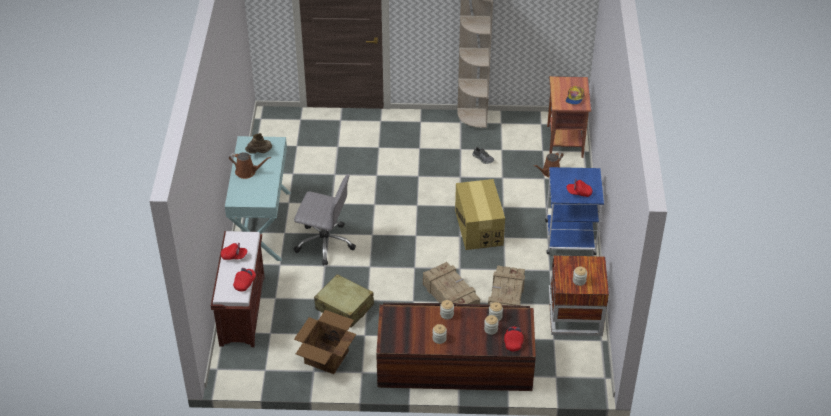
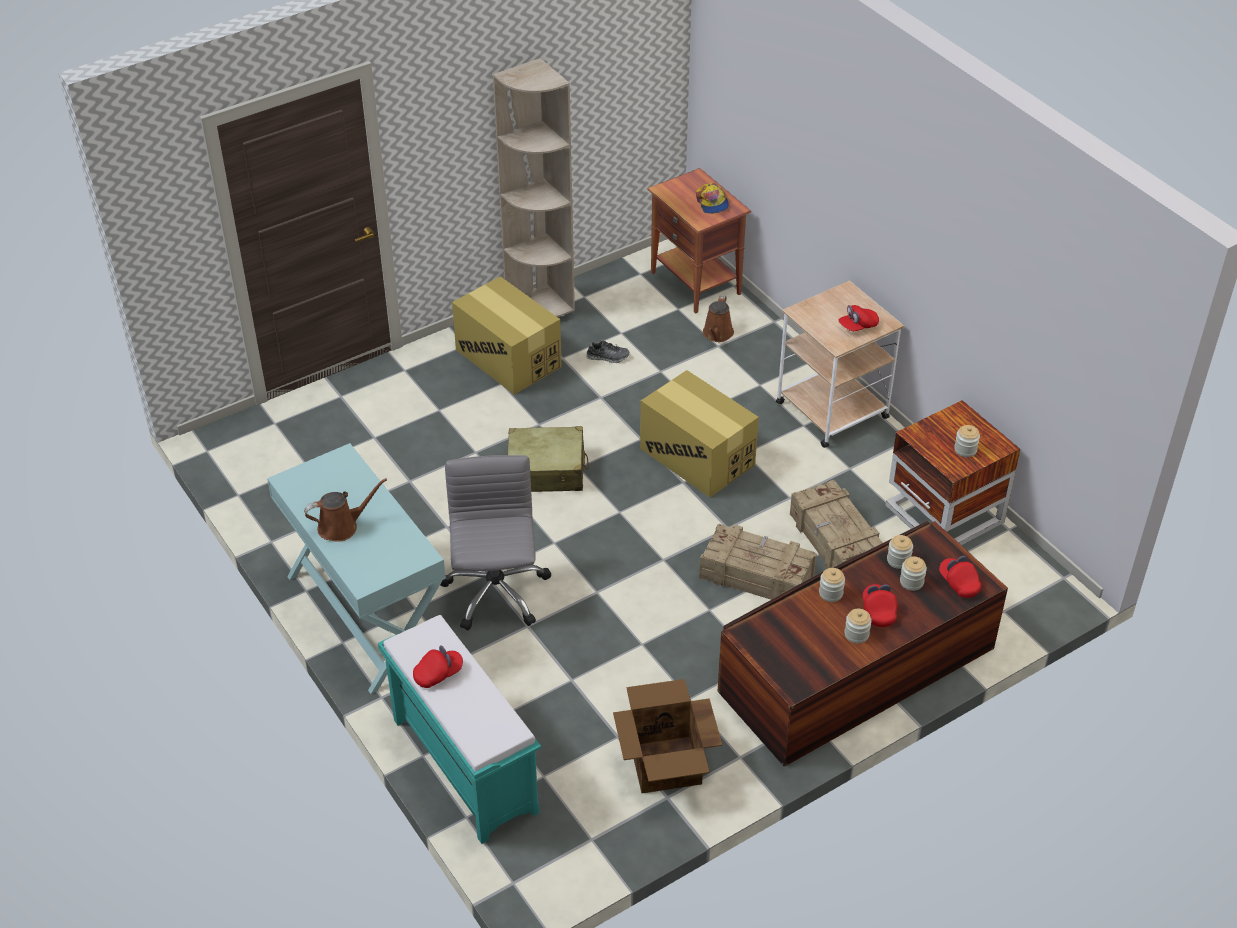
camera: 35 degrees left, 0 degrees up
brown bench [211,231,265,347] -> turquoise bench [378,615,541,844]
red cap [233,268,256,291] -> red cap moved to [863,584,897,627]
brown boot [245,133,272,154] -> none
grey office chair [294,174,356,266] -> grey office chair turned 75 degrees counterclockwise [440,455,551,630]
beige suitcase [314,274,374,328] -> beige suitcase moved to [507,426,589,492]
blue cart [545,167,604,255] -> beige cart [776,280,904,448]
none -> cardboard box [452,276,562,395]

